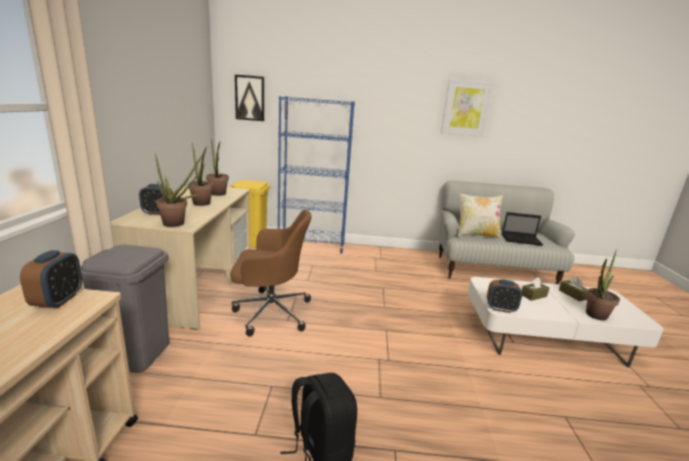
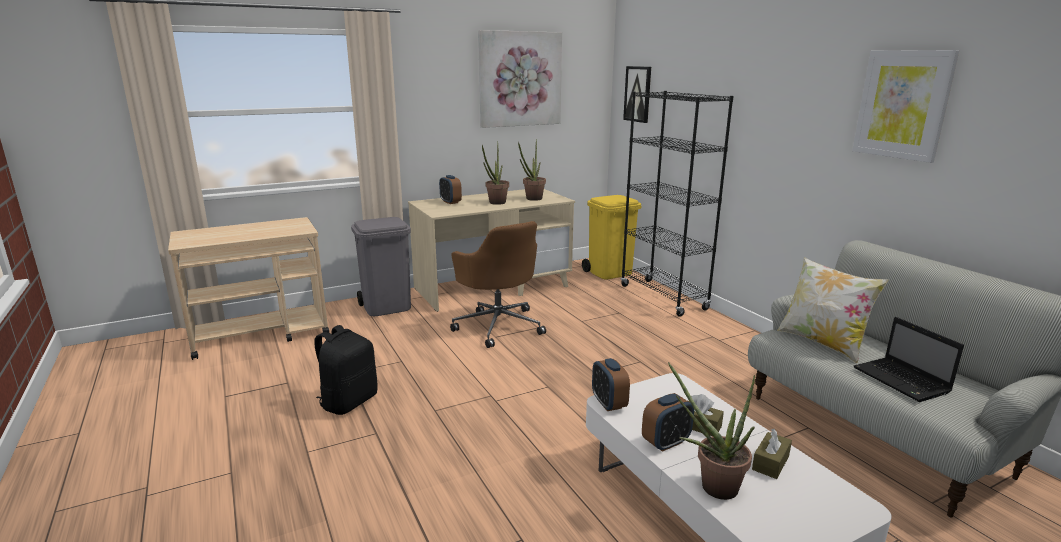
camera: 60 degrees right, 0 degrees up
alarm clock [20,250,82,309] -> alarm clock moved to [642,393,694,452]
potted plant [155,153,203,227] -> none
blue bookcase [278,96,355,254] -> black bookcase [621,91,734,317]
none -> picture [478,30,562,128]

